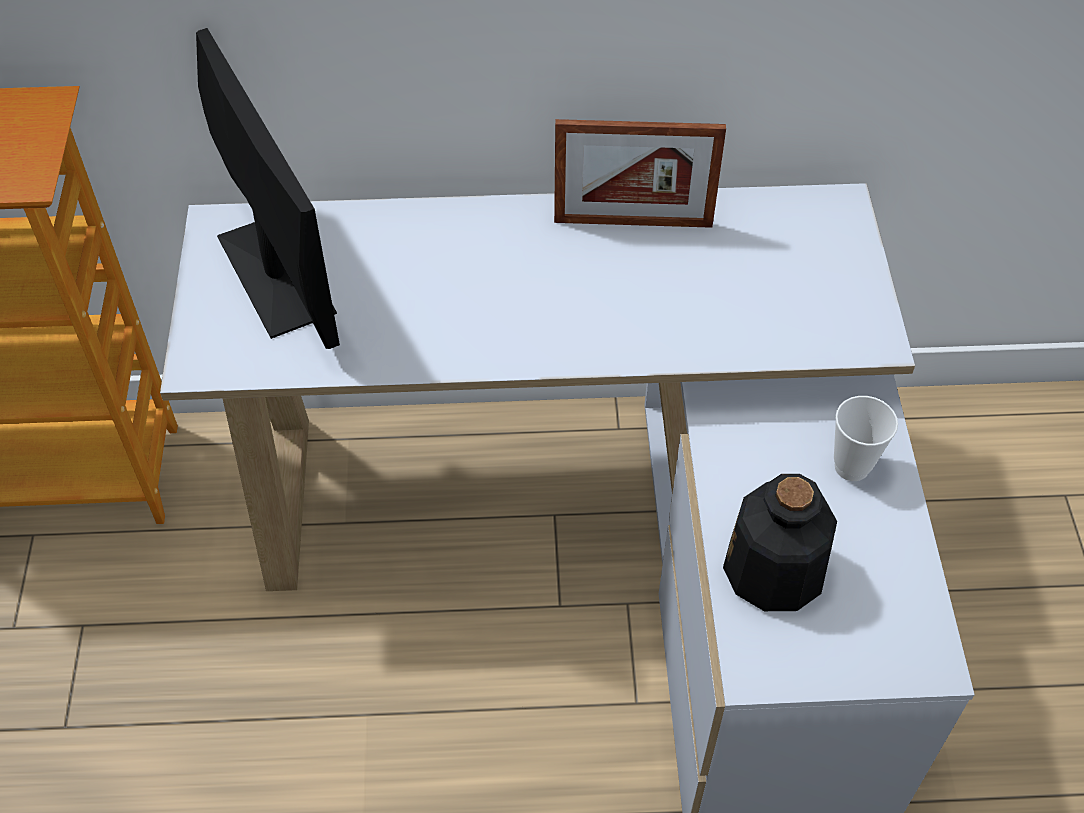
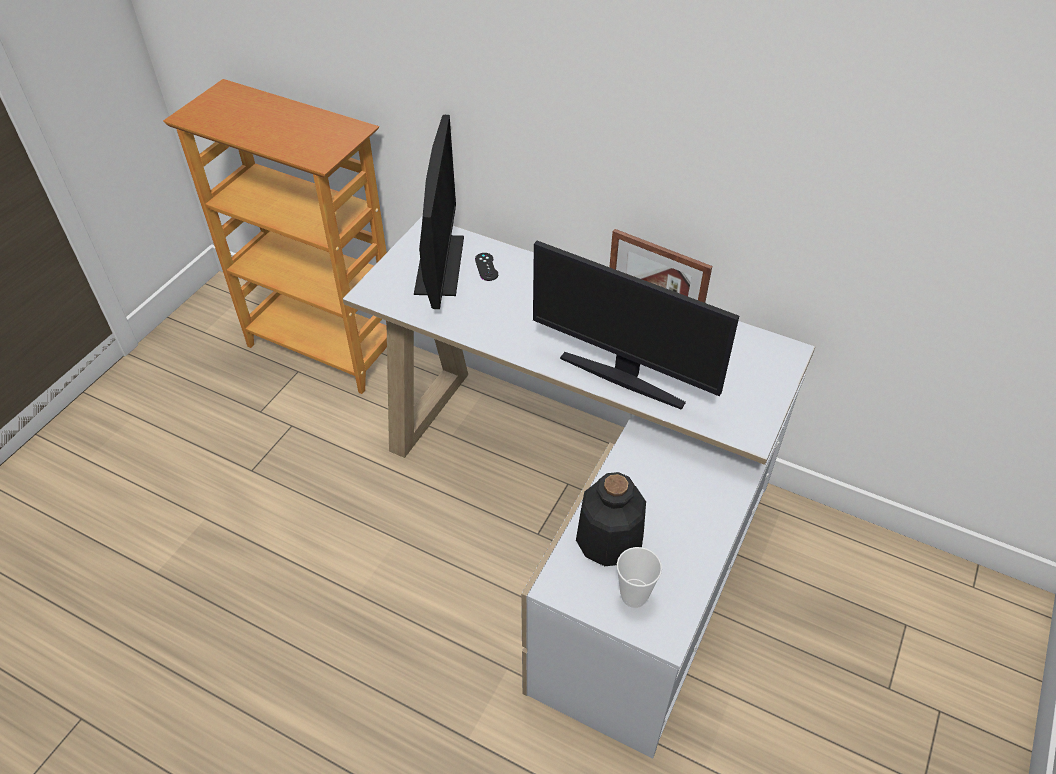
camera: 30 degrees right, 5 degrees down
cup [834,396,898,481] -> cup moved to [617,547,662,608]
none -> black game controller [475,253,498,281]
none -> monitor [533,241,739,410]

